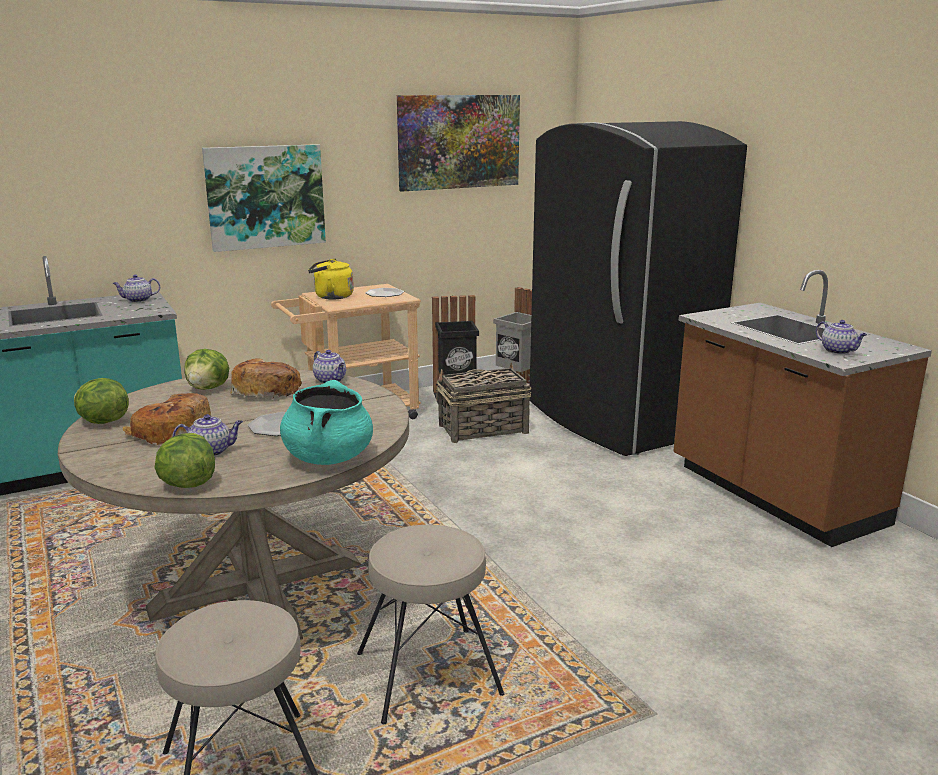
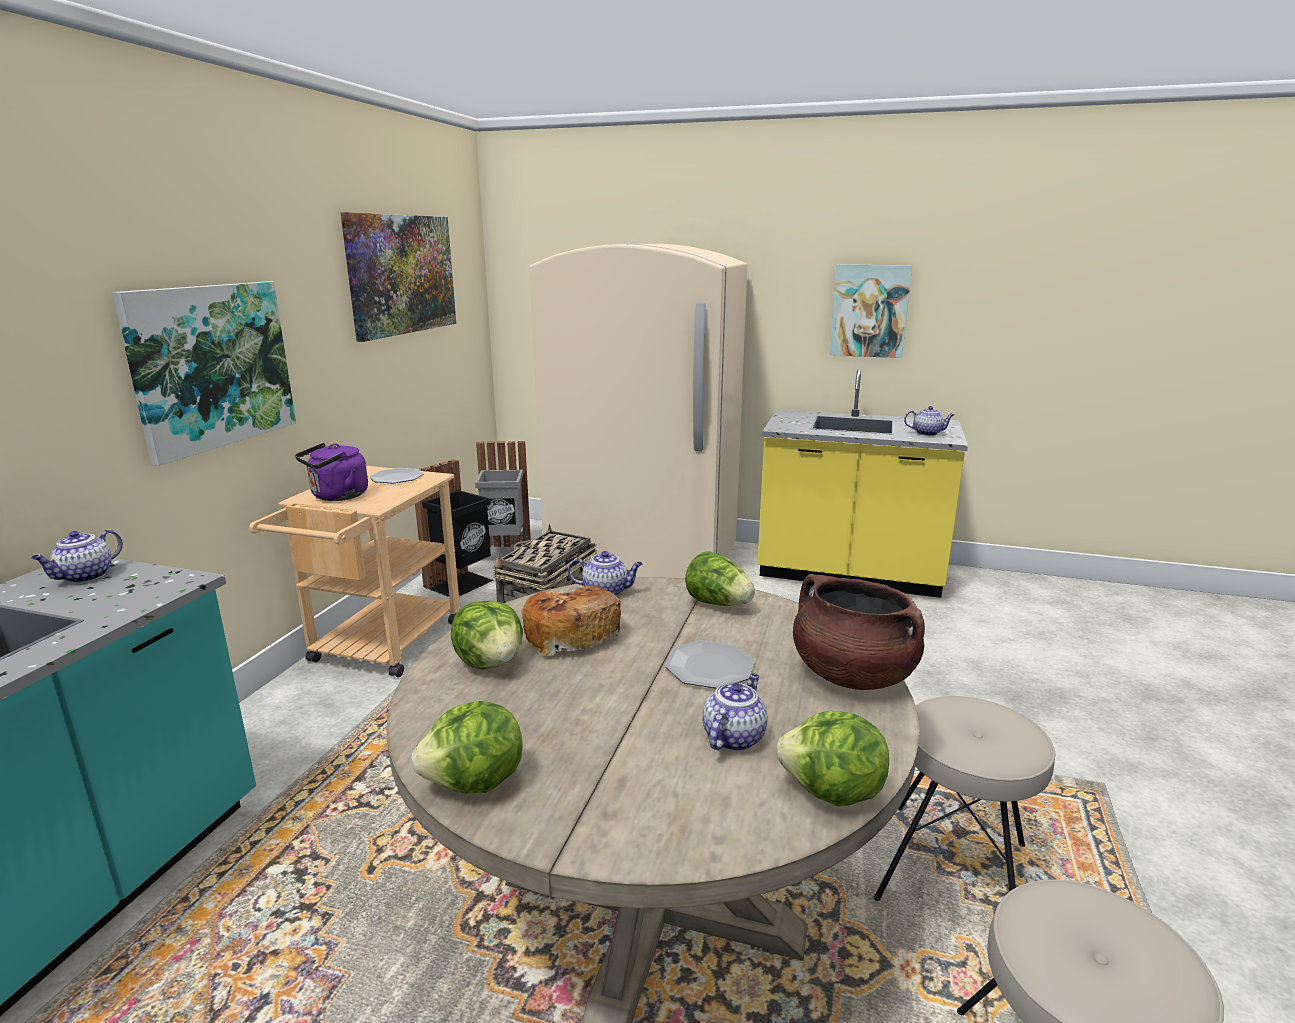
camera: 45 degrees left, 0 degrees up
bread [123,393,211,445] -> none
turquoise cooking pot [280,380,373,465] -> brown cooking pot [793,574,925,690]
yellow kettle [308,259,354,300] -> purple kettle [295,443,368,501]
black fridge [530,121,747,456] -> beige fridge [529,243,747,579]
brown counter [674,270,932,547] -> yellow counter [757,369,968,598]
none -> lettuce [685,551,755,606]
none -> picture [829,264,912,358]

